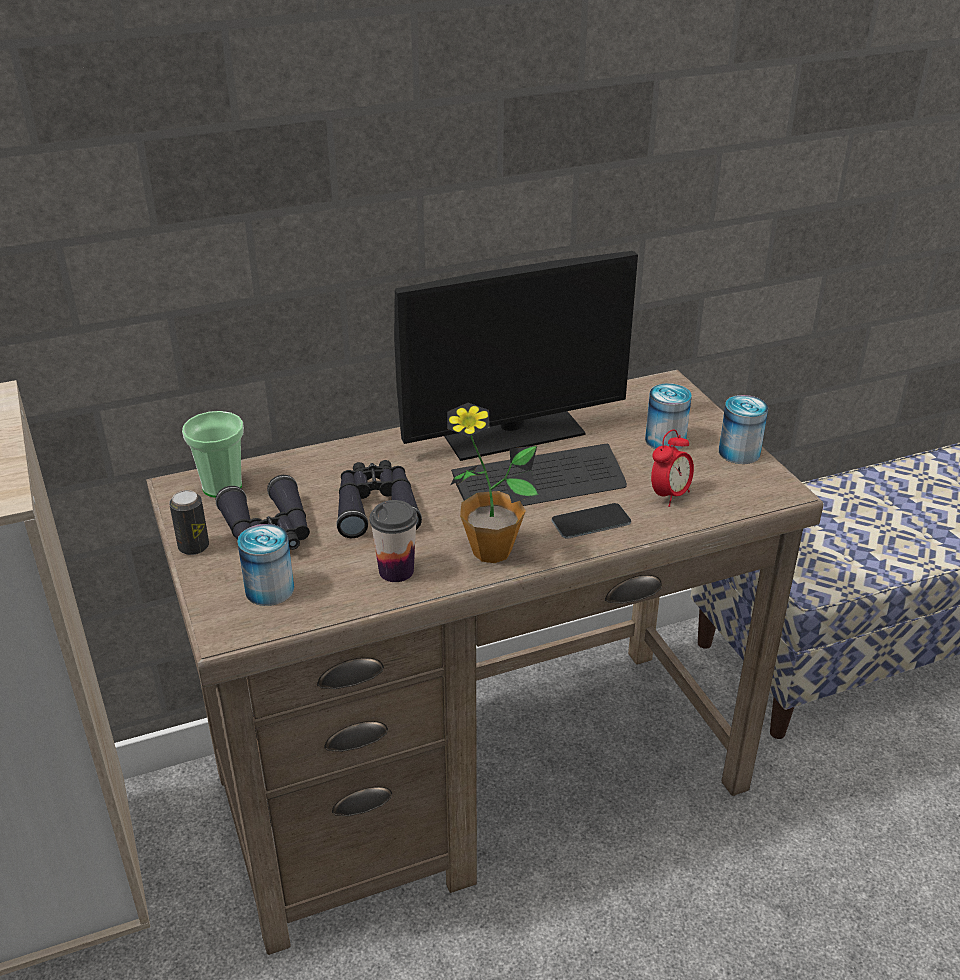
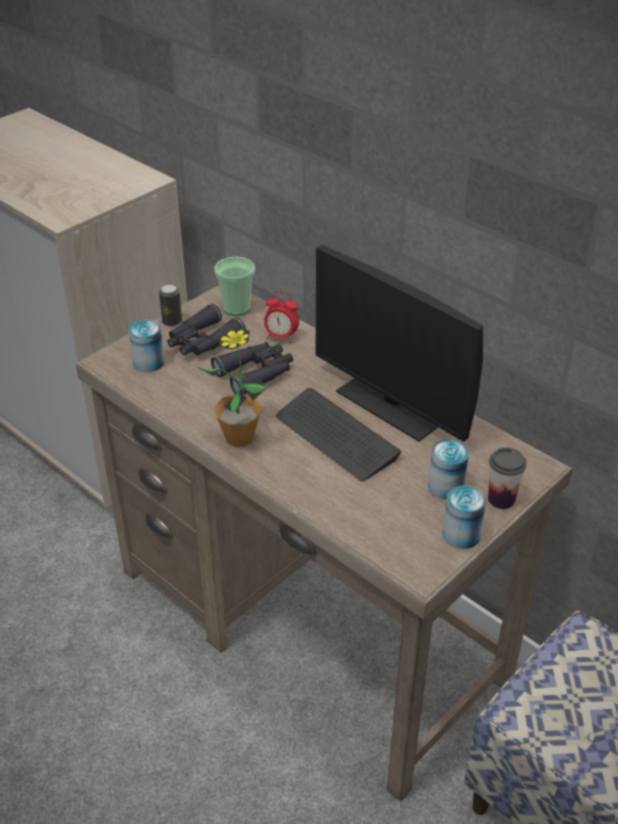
camera: 65 degrees right, 5 degrees up
cup [370,500,418,582] -> cup moved to [488,447,527,509]
phone [552,503,631,539] -> none
alarm clock [651,429,694,507] -> alarm clock moved to [264,291,299,343]

